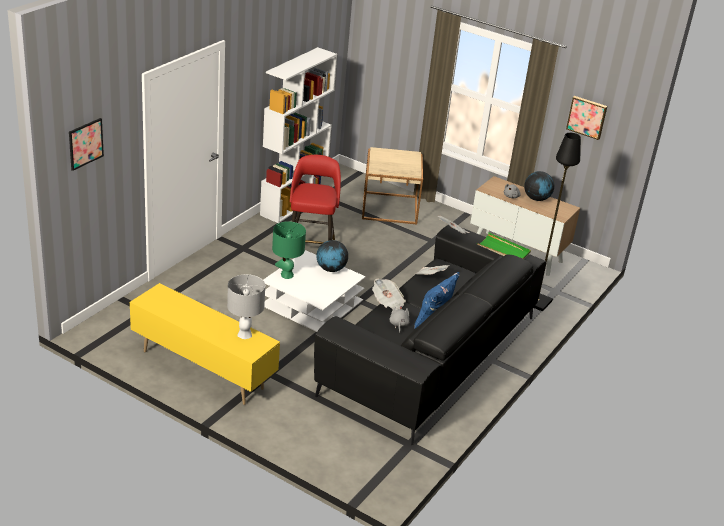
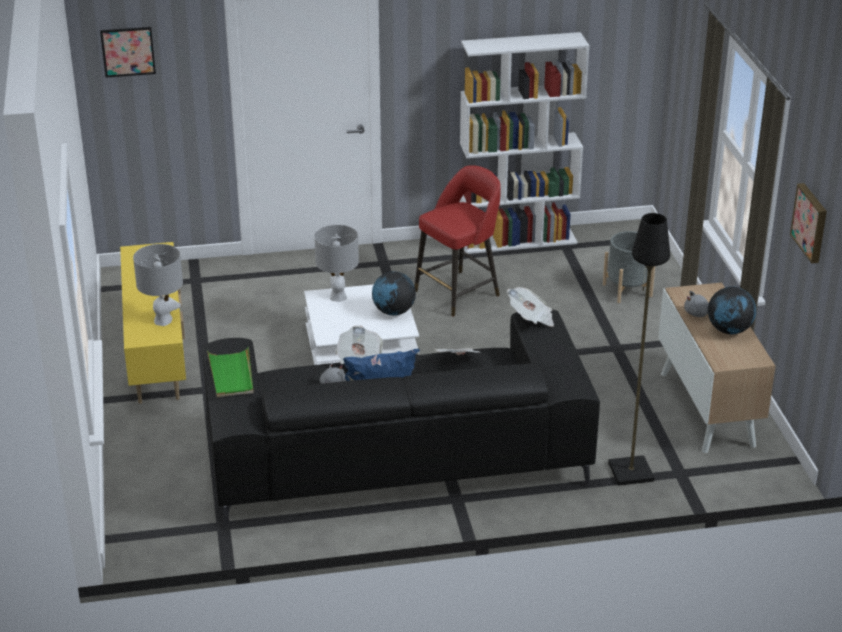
camera: 50 degrees right, 0 degrees up
green table lamp [272,221,306,279] -> grey table lamp [314,225,359,302]
beige side table [362,147,423,224] -> grey planter [603,231,655,303]
green tray [477,233,531,259] -> green tray moved to [207,346,254,397]

